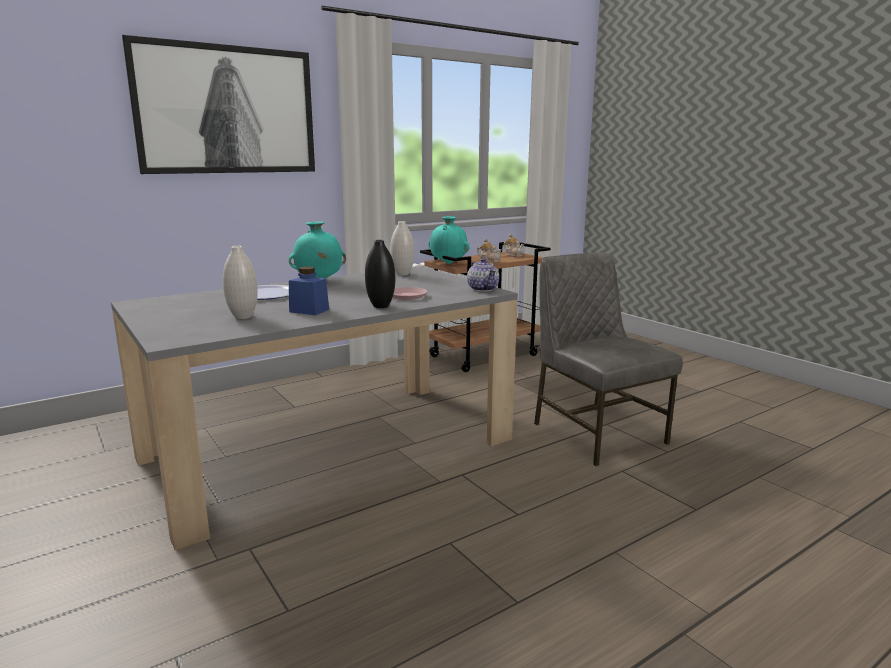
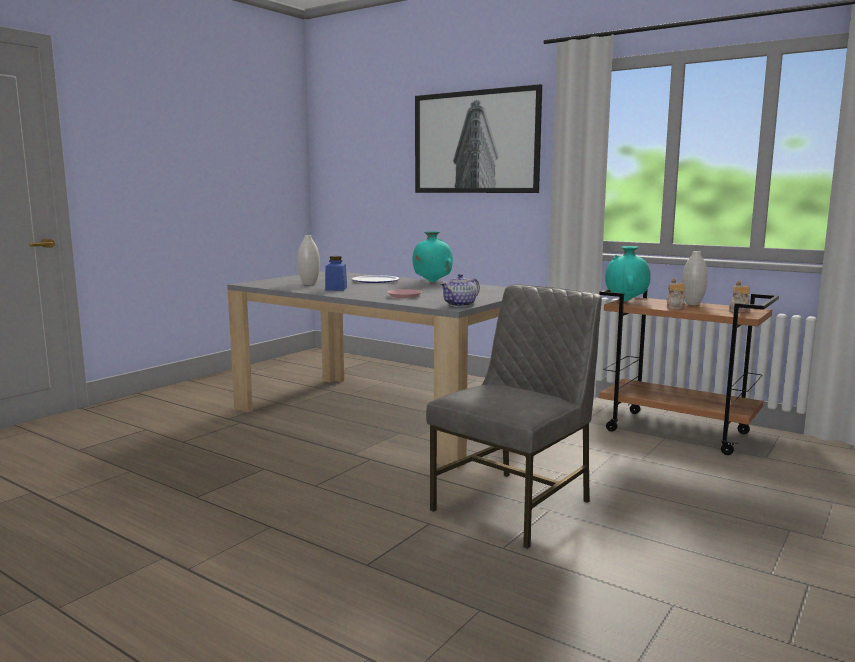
camera: 70 degrees right, 5 degrees down
black vase [365,240,395,308] -> none
white vase [390,221,414,276] -> white vase moved to [682,251,708,305]

